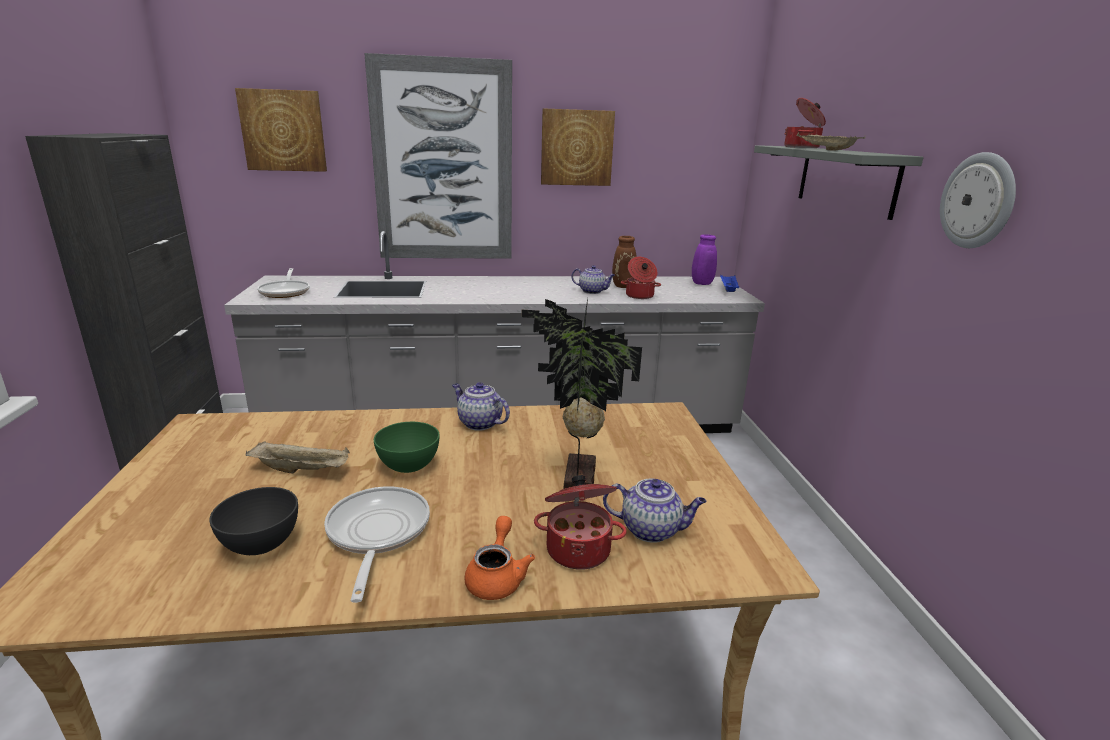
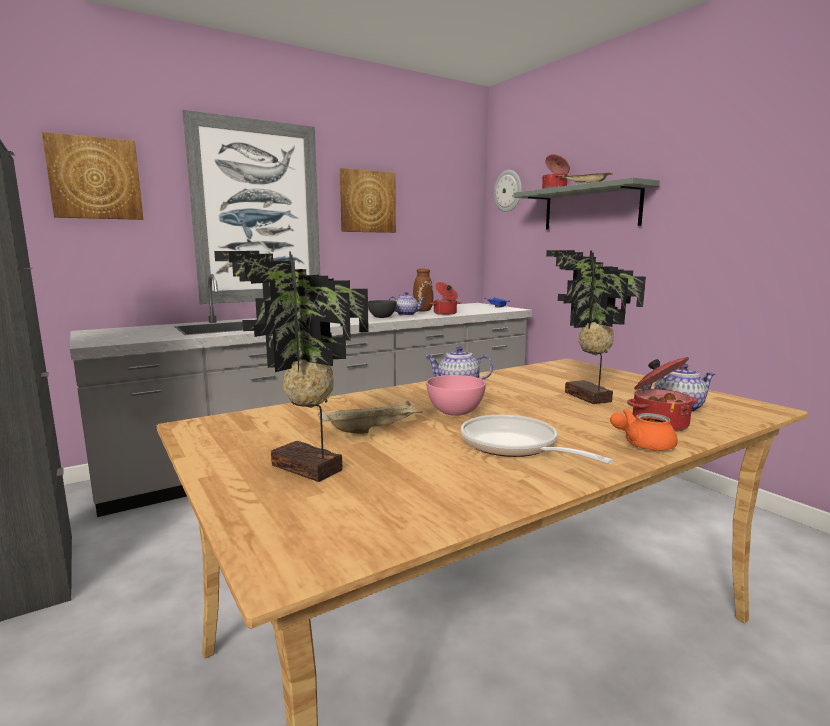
camera: 25 degrees left, 10 degrees down
grey bowl [209,487,298,555] -> grey bowl moved to [368,300,397,318]
frying pan [257,268,310,298] -> none
green bowl [374,422,439,473] -> pink bowl [426,375,486,416]
orange teapot [465,516,535,600] -> orange teapot turned 90 degrees counterclockwise [610,409,678,451]
purple vase [692,234,717,285] -> none
wall clock [940,152,1016,248] -> wall clock moved to [494,170,522,212]
none -> potted plant [214,251,369,482]

